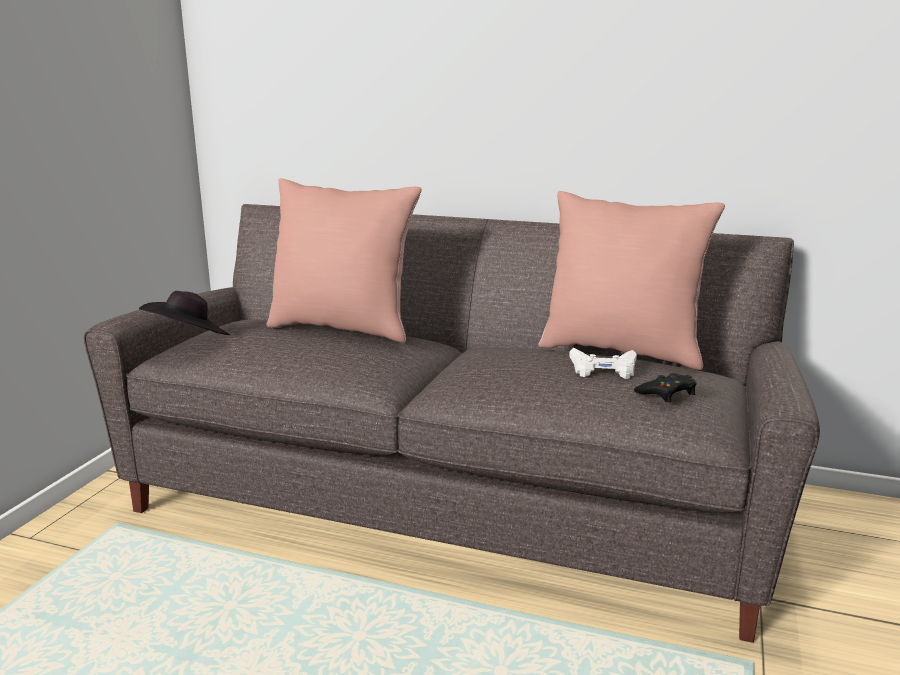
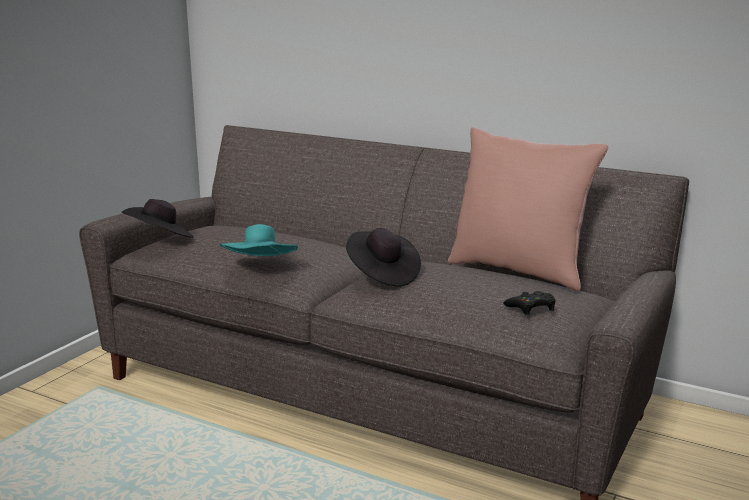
camera: 10 degrees right, 0 degrees up
pink pillow [267,178,422,343] -> none
white game controller [569,348,637,379] -> none
none -> turquoise hat [220,224,298,256]
none -> black hat [346,228,421,286]

